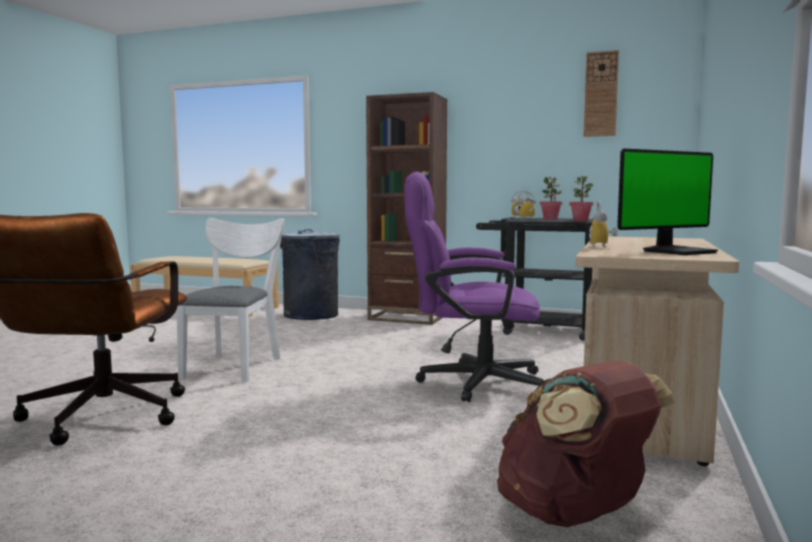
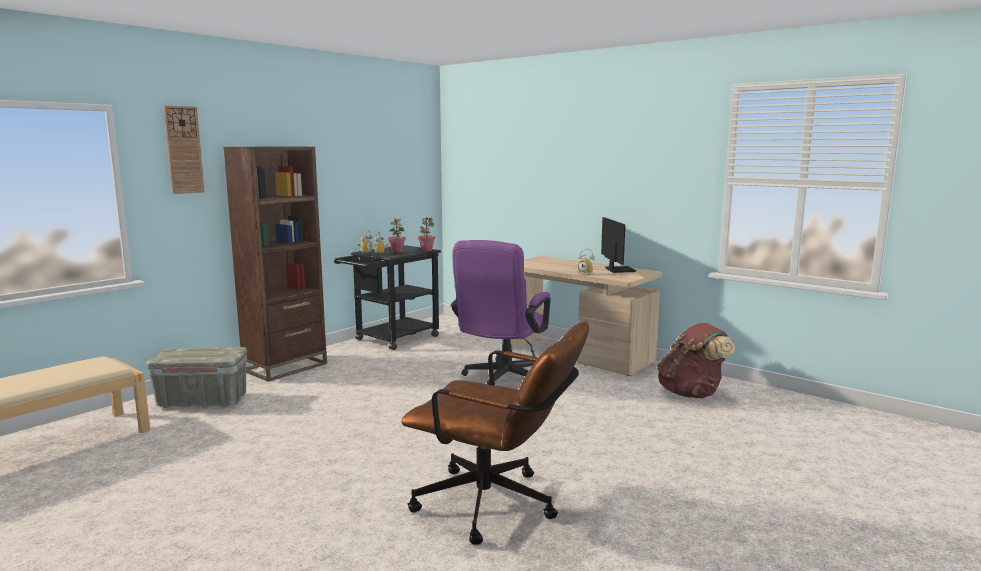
camera: 70 degrees left, 5 degrees up
white chair [177,218,284,382] -> none
grey trash can [280,229,340,320] -> grey storage box [147,347,247,408]
wall clock [584,50,619,137] -> wall clock moved to [164,106,205,194]

